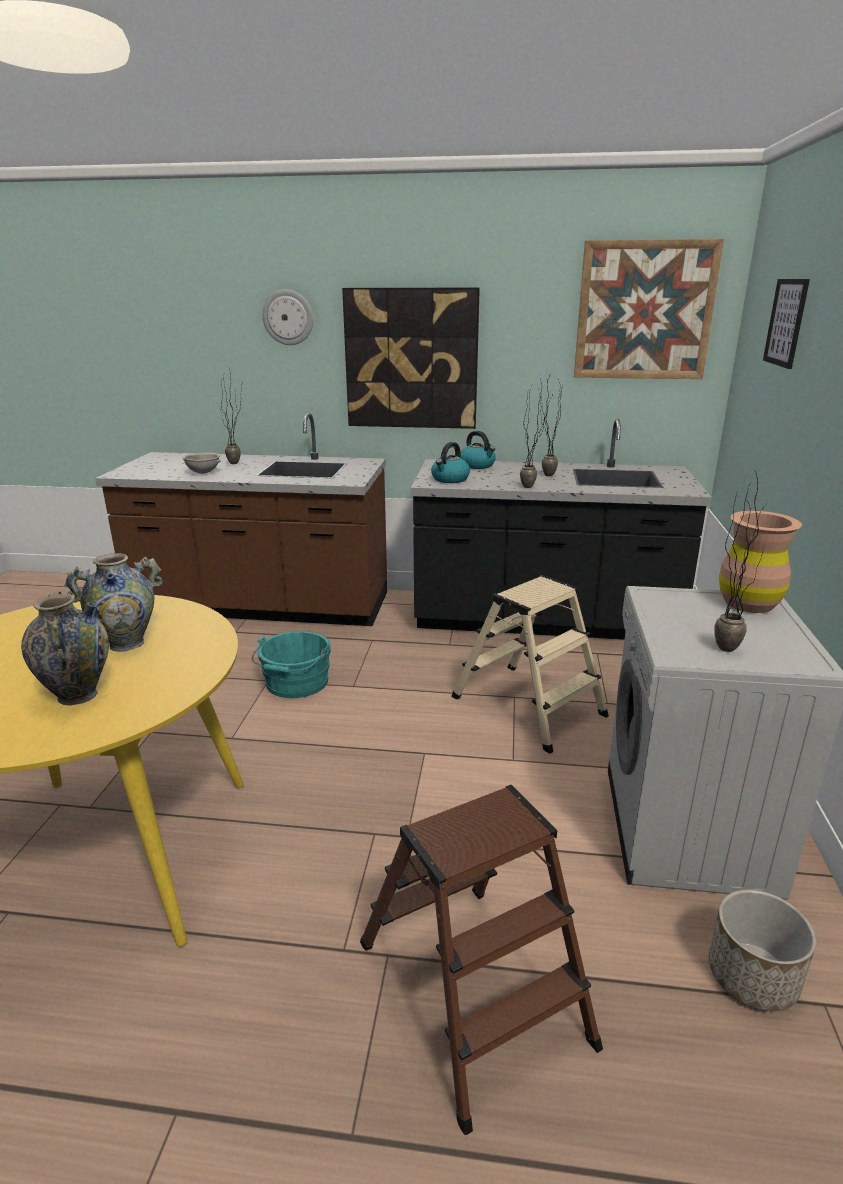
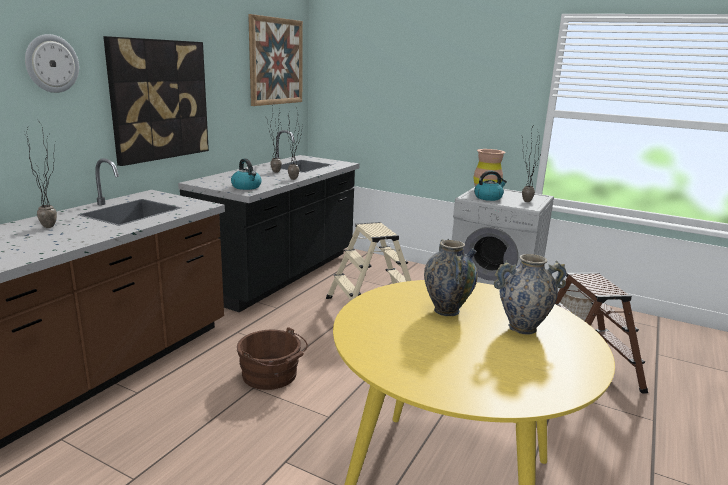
camera: 70 degrees left, 5 degrees down
grey bowl [183,453,221,474] -> none
turquoise bucket [252,631,331,698] -> brown bucket [237,327,308,390]
kettle [460,431,496,469] -> kettle moved to [474,171,507,201]
picture [763,279,810,369] -> none

